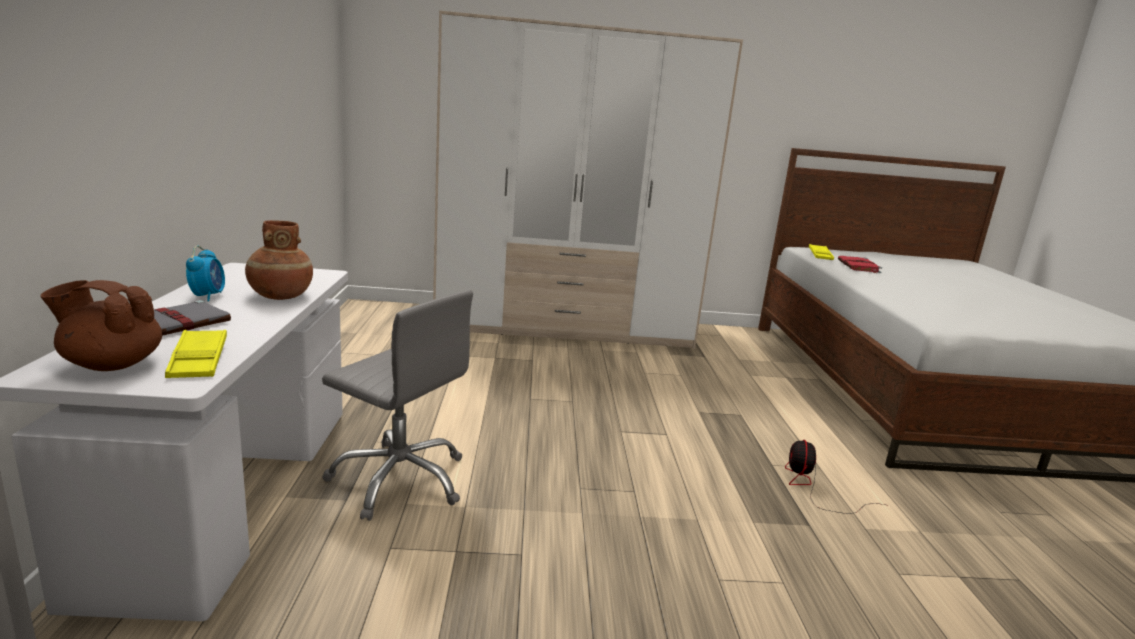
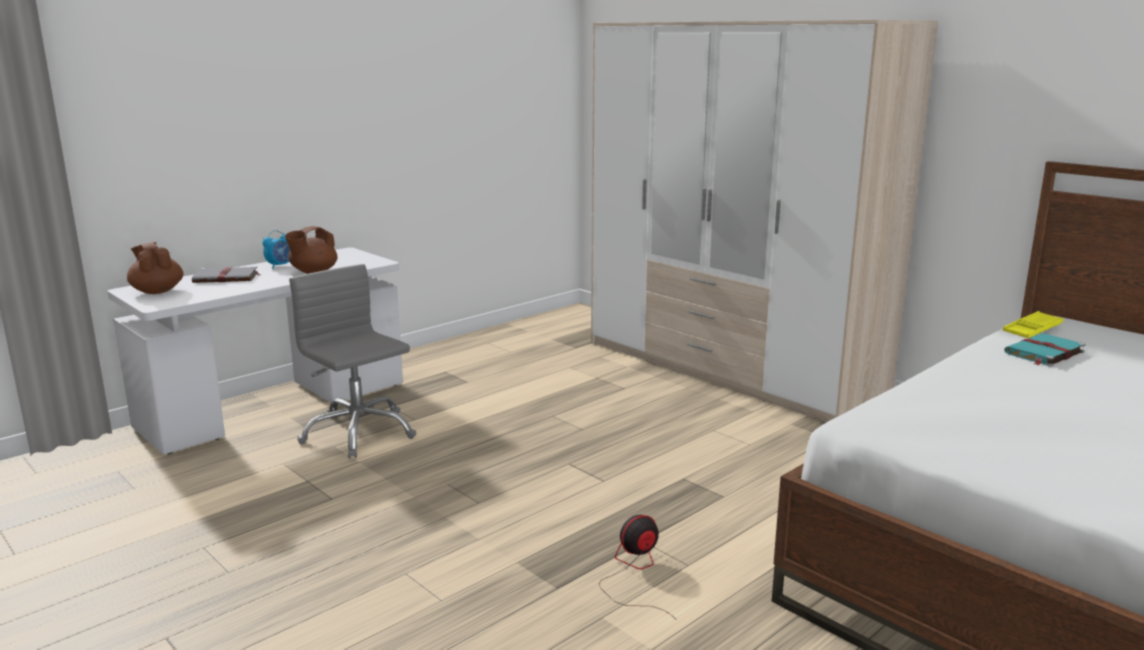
camera: 50 degrees right, 0 degrees up
yellow tray [165,330,227,378] -> none
brown vase [245,220,313,300] -> brown teapot [285,226,338,274]
grey office chair [322,290,473,521] -> grey office chair turned 150 degrees clockwise [289,264,416,458]
red book [838,256,882,273] -> turquoise book [1004,334,1086,367]

